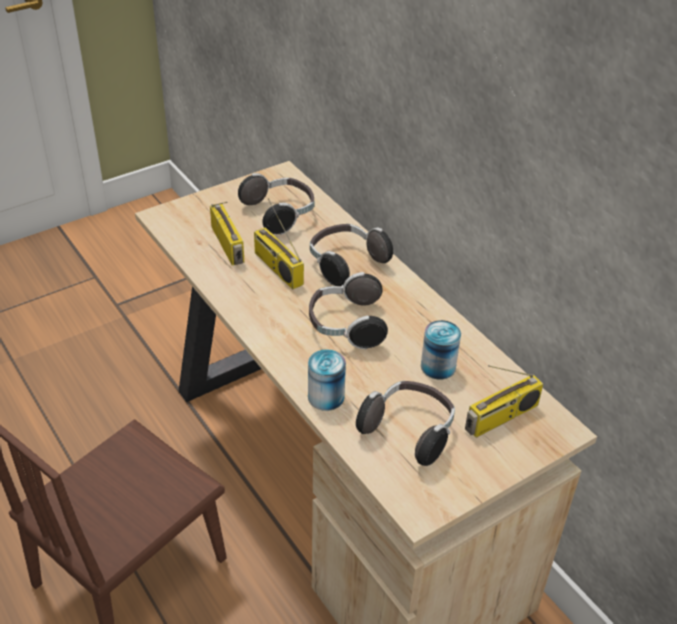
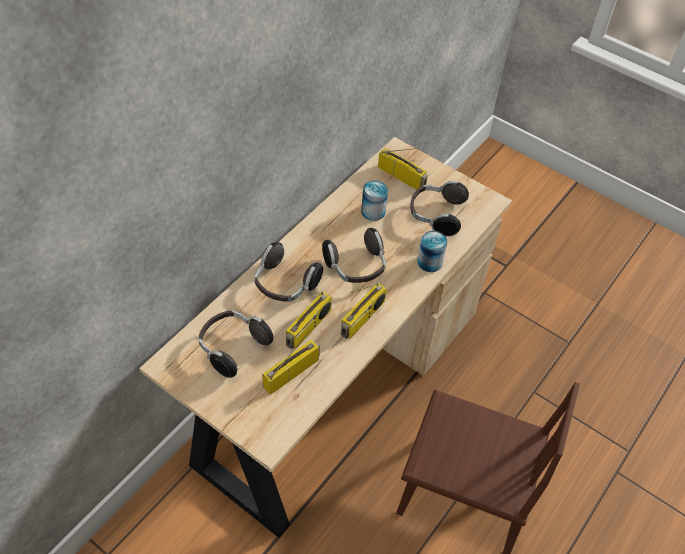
camera: 110 degrees left, 10 degrees up
none -> radio [341,282,387,339]

